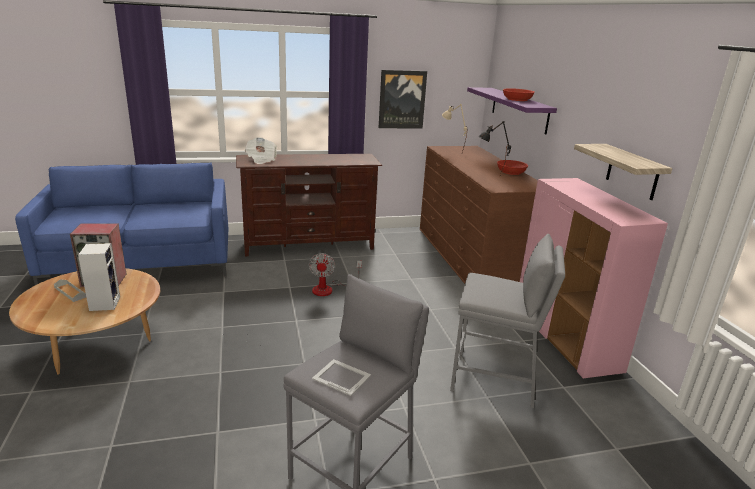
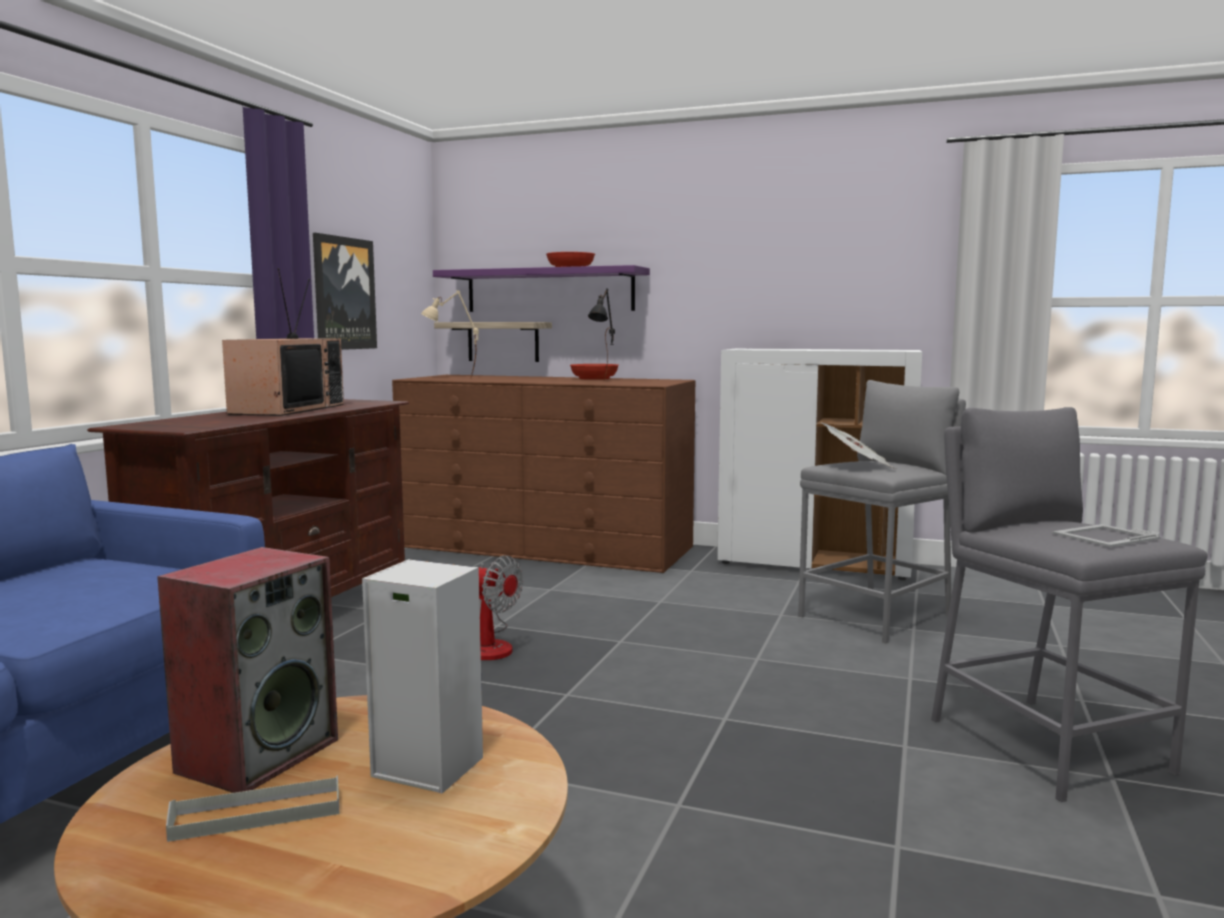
camera: 55 degrees left, 15 degrees down
newspaper [245,137,277,164] -> newspaper moved to [820,422,896,469]
pink cabinet [520,178,668,379] -> white cabinet [717,349,922,580]
shelf [574,144,672,200] -> shelf moved to [434,322,552,362]
none -> television [222,268,344,416]

